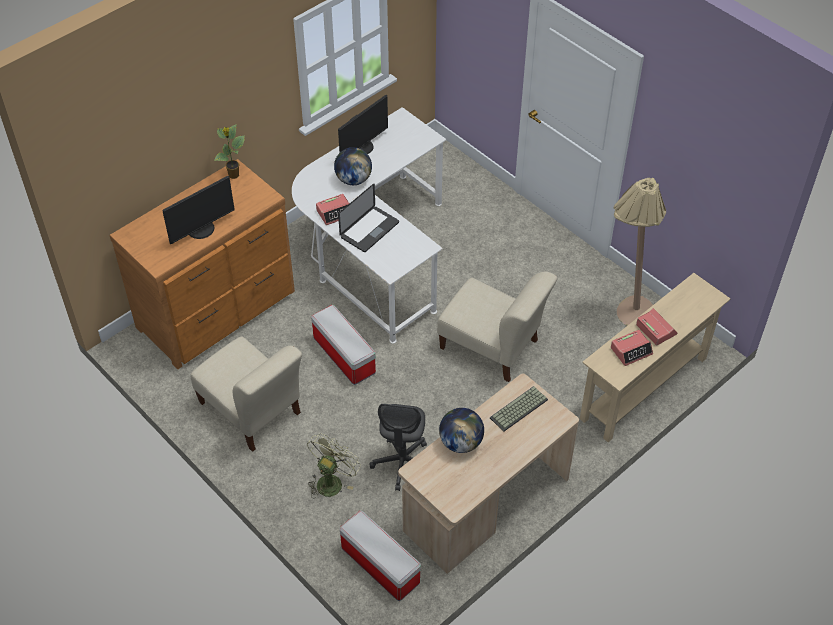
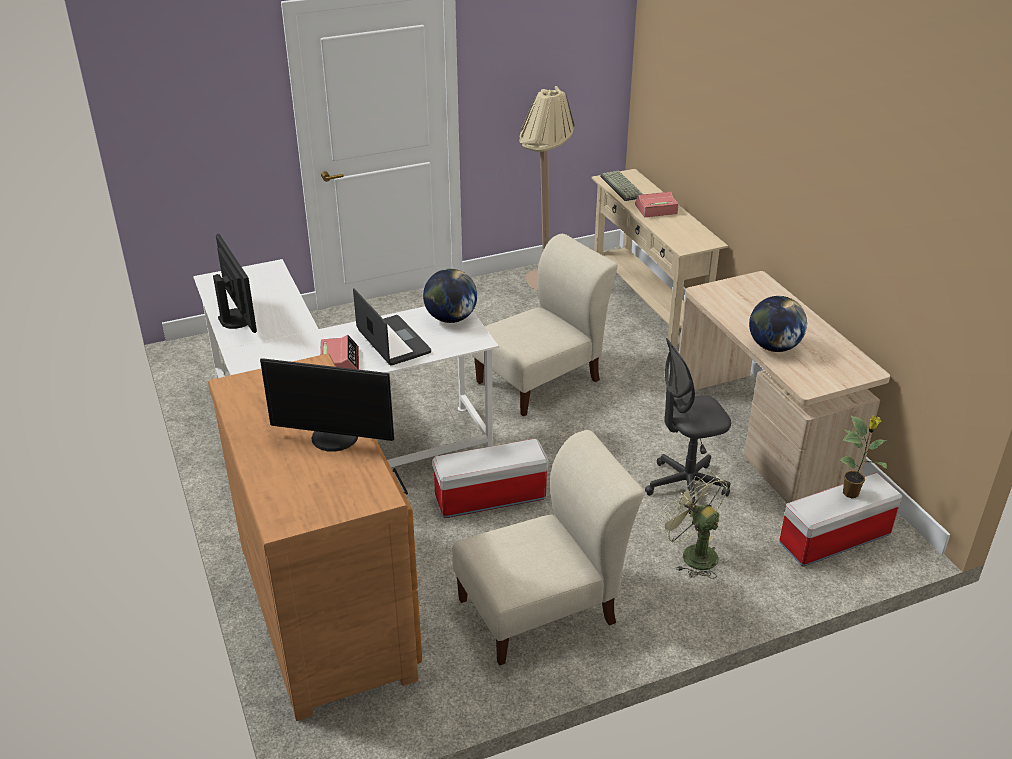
camera: 70 degrees left, 15 degrees down
monitor [162,176,235,244] -> monitor turned 120 degrees clockwise [260,358,394,452]
potted plant [214,124,245,179] -> potted plant moved to [839,415,888,498]
globe [334,147,372,185] -> globe moved to [423,269,477,323]
grey office chair [369,404,427,491] -> grey office chair turned 135 degrees clockwise [645,338,731,514]
keyboard [490,386,548,431] -> keyboard moved to [600,171,643,201]
alarm clock [611,330,653,366] -> none

